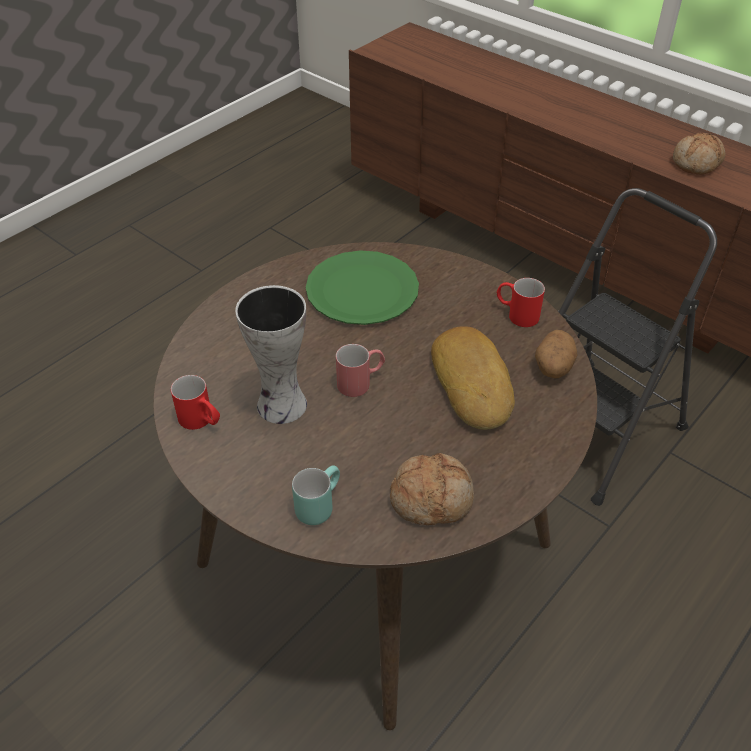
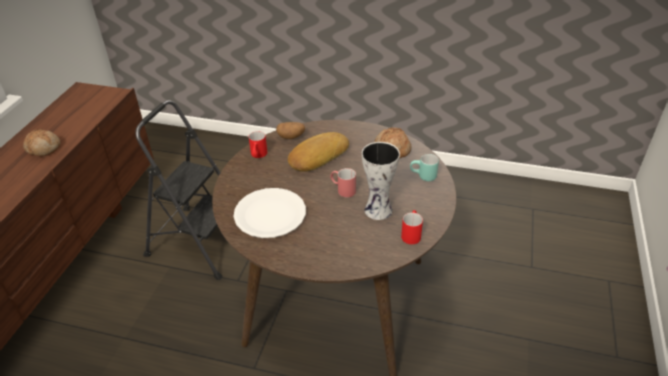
camera: 115 degrees left, 5 degrees down
green plate [306,251,419,325] -> white plate [234,188,306,238]

